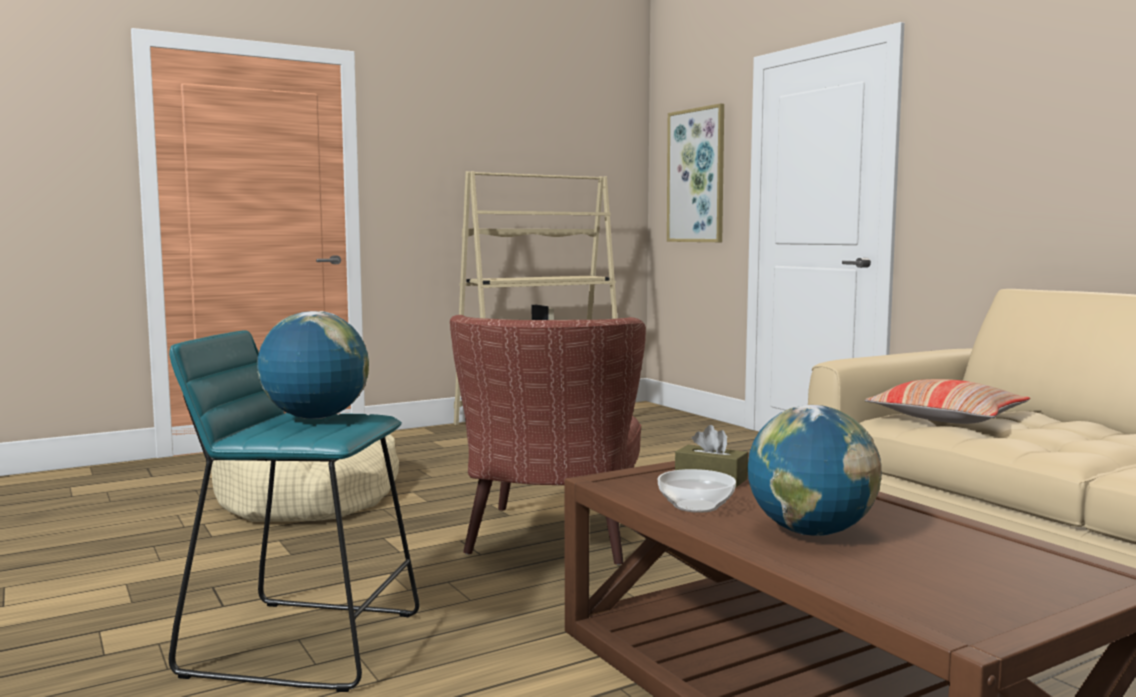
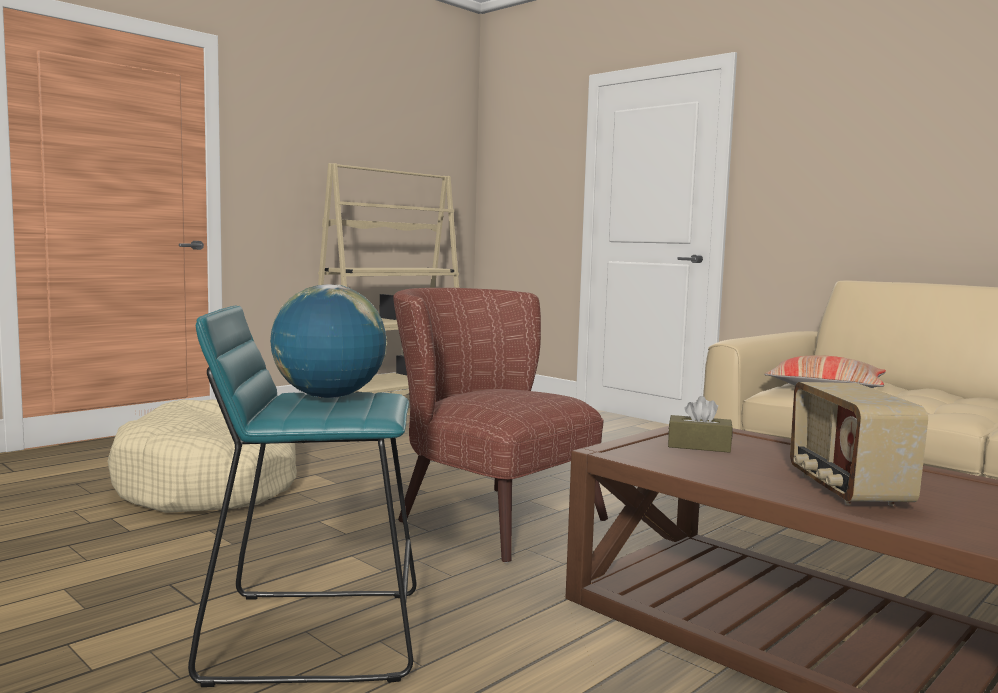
camera: 15 degrees left, 0 degrees up
brown armchair [450,315,646,565] -> brown armchair turned 135 degrees clockwise [393,288,608,563]
bowl [658,469,736,513] -> none
picture [667,103,724,242] -> none
globe [748,405,882,536] -> radio [790,382,928,506]

